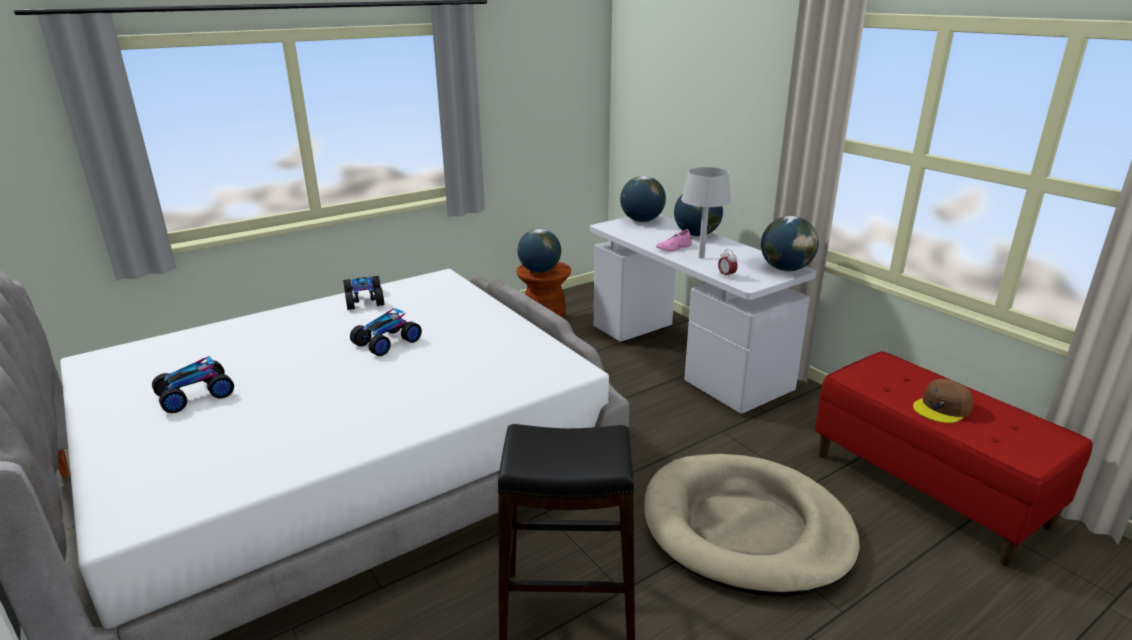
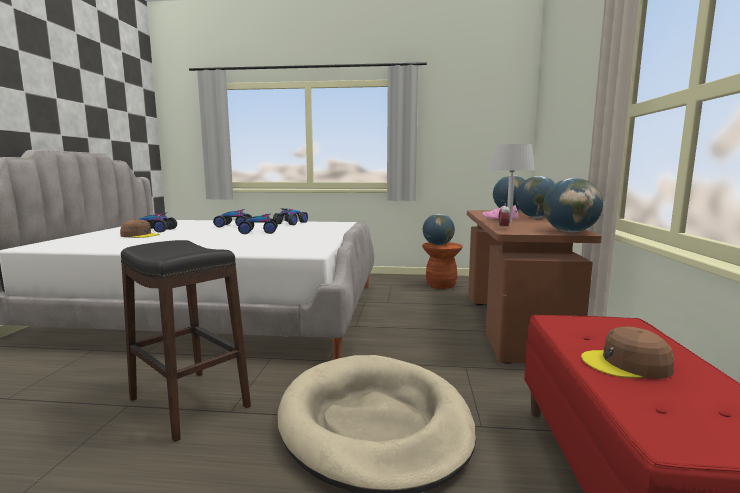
camera: 40 degrees right, 15 degrees down
white desk [590,214,817,413] -> brown desk [467,210,602,364]
none -> brown cap [120,219,160,238]
none -> toy car [213,209,252,227]

